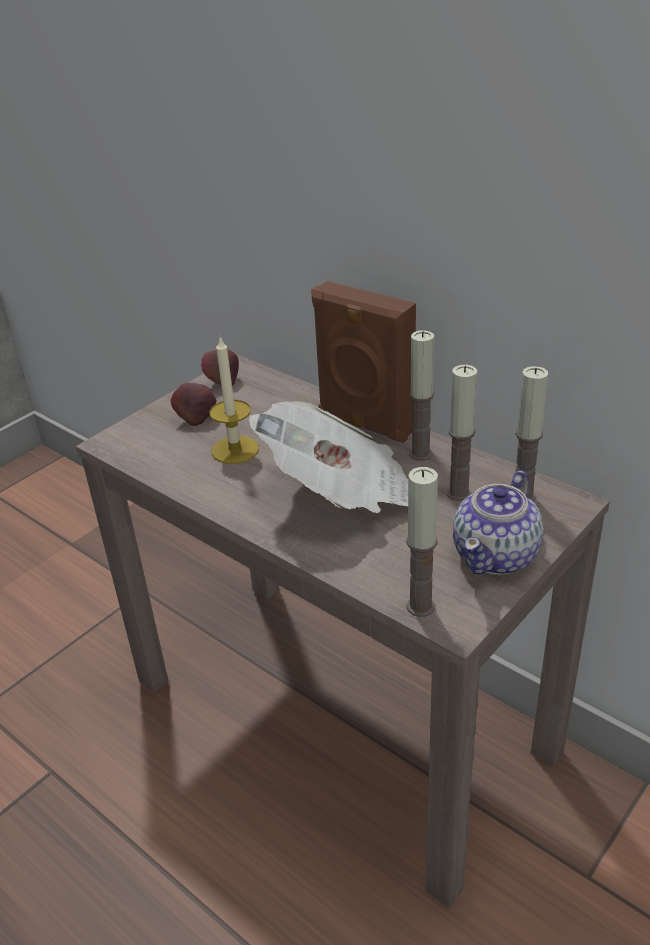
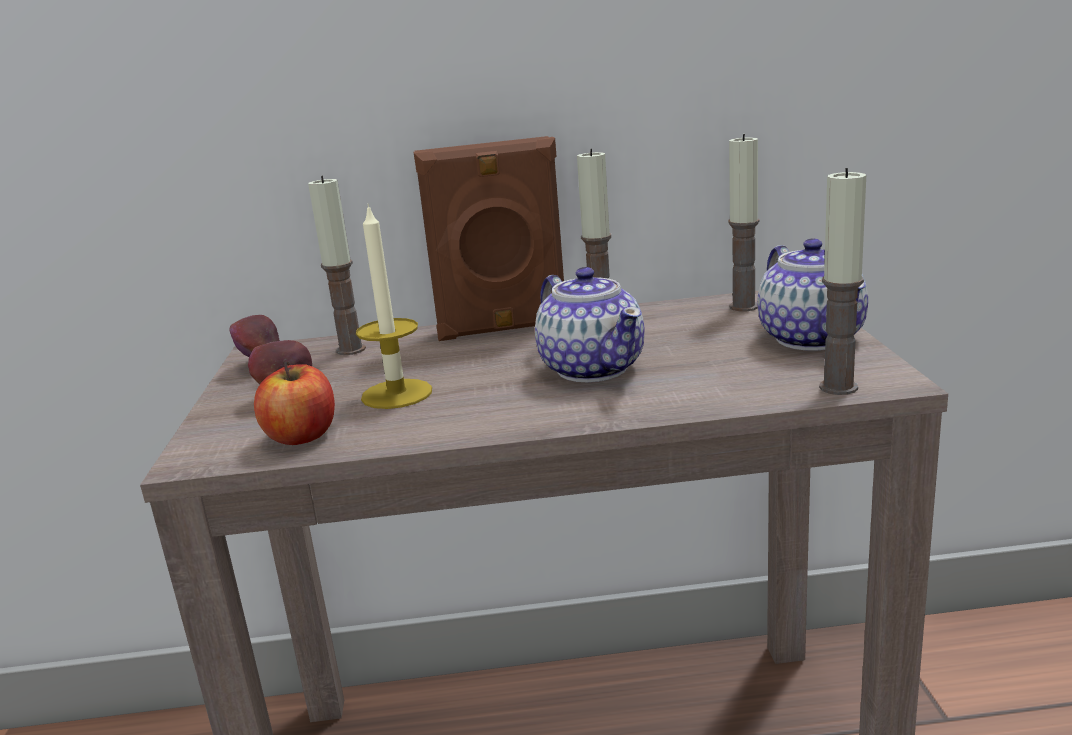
camera: 45 degrees left, 15 degrees down
newspaper [249,401,408,513] -> teapot [535,267,645,382]
candle [447,365,478,501] -> candle moved to [308,176,366,355]
none -> apple [254,361,335,445]

